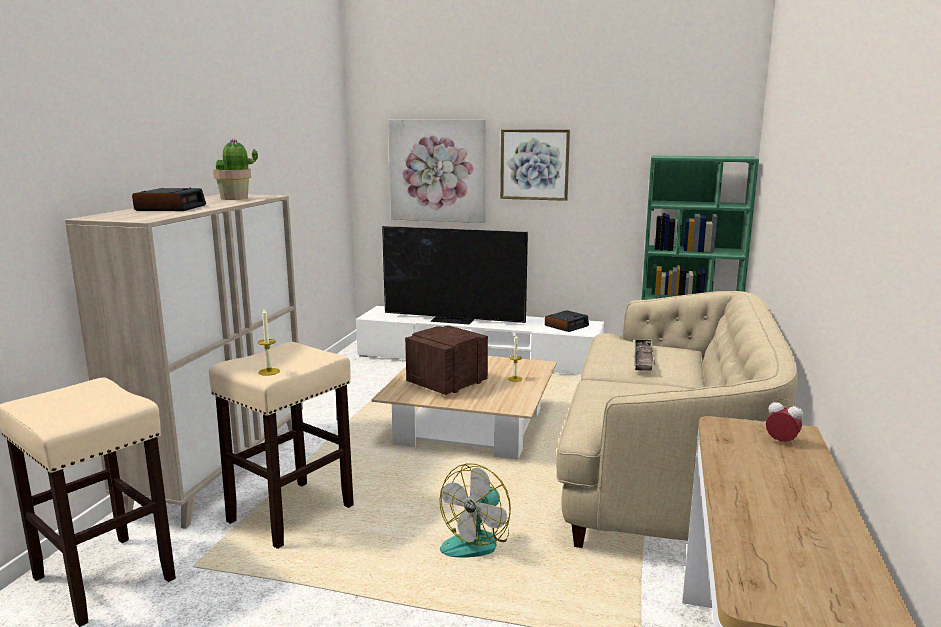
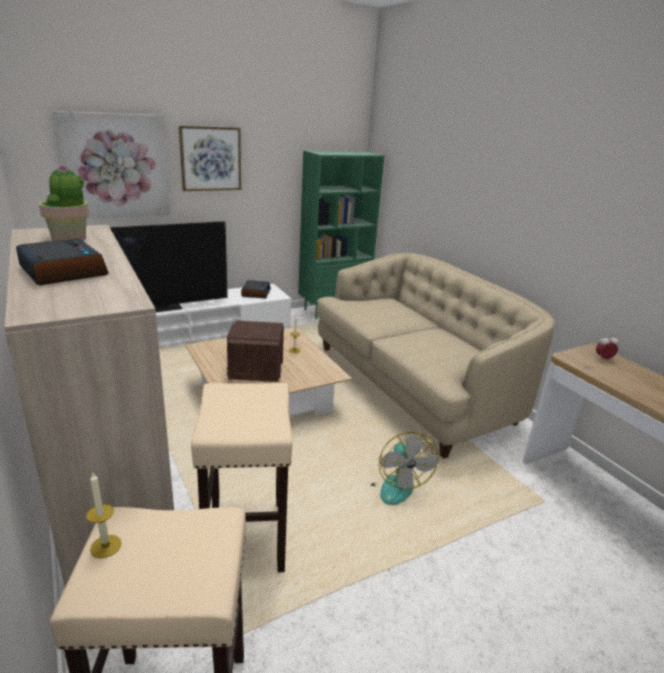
camera: 45 degrees left, 10 degrees up
candle [258,308,280,376] -> candle moved to [86,473,122,558]
tray [633,339,655,371] -> none

